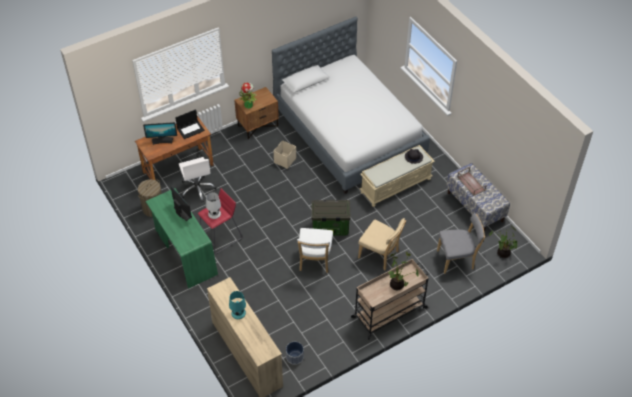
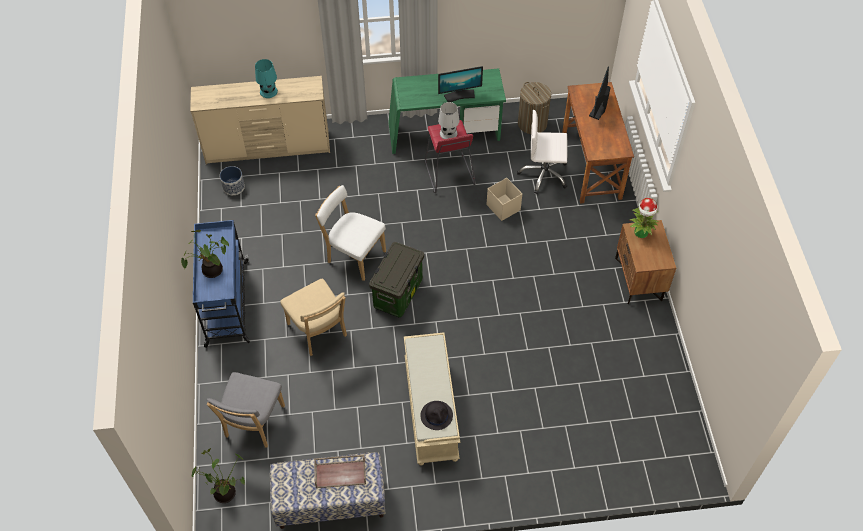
camera: 115 degrees right, 5 degrees up
laptop [175,109,205,139] -> none
bed [272,16,430,194] -> none
beige storage box [274,140,296,169] -> beige storage box moved to [487,178,522,221]
beige cart [350,259,429,340] -> blue cart [193,220,250,348]
beige chair [358,218,406,270] -> beige chair turned 90 degrees counterclockwise [280,279,347,356]

